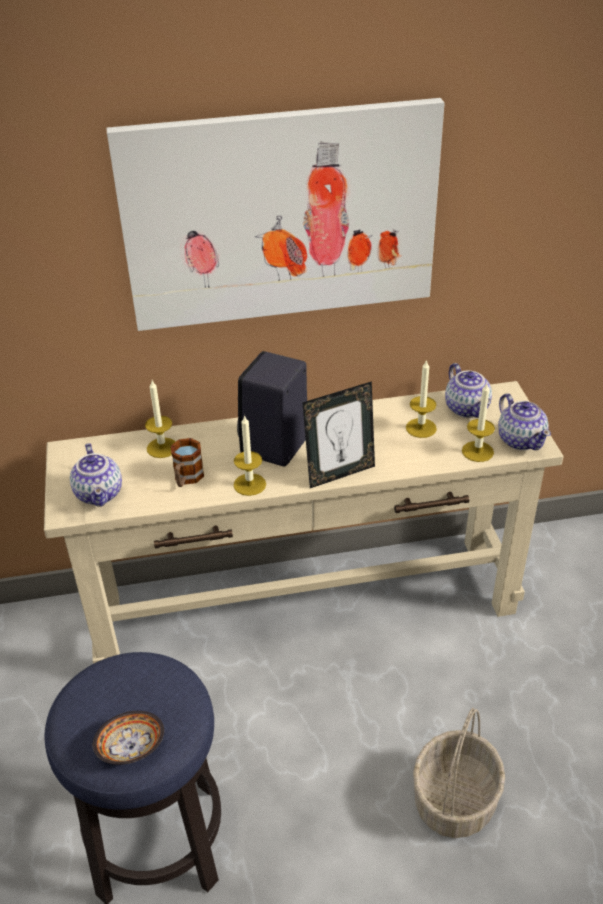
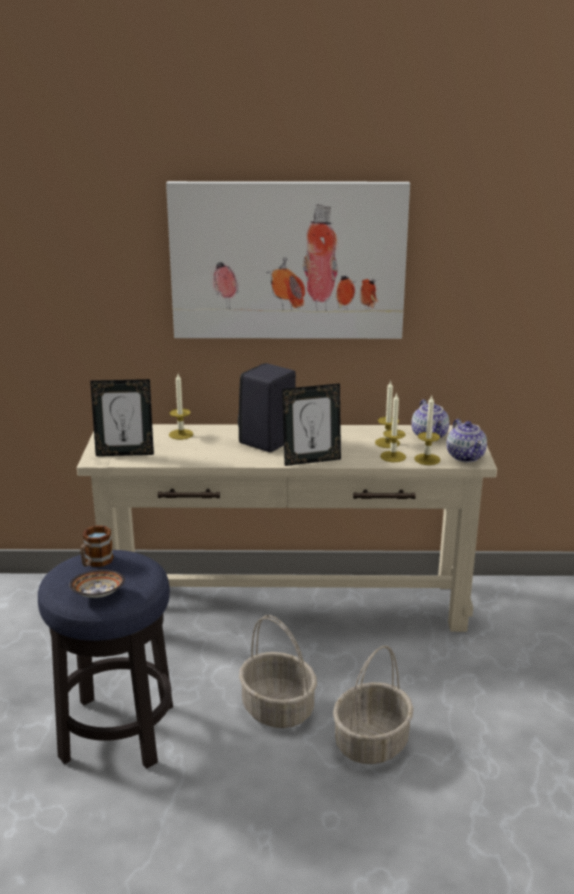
camera: 10 degrees right, 15 degrees down
teapot [70,443,122,507] -> picture frame [90,379,154,456]
mug [171,438,204,487] -> mug moved to [80,526,114,567]
candle [233,415,266,496] -> candle moved to [380,392,406,462]
none -> basket [239,615,317,728]

